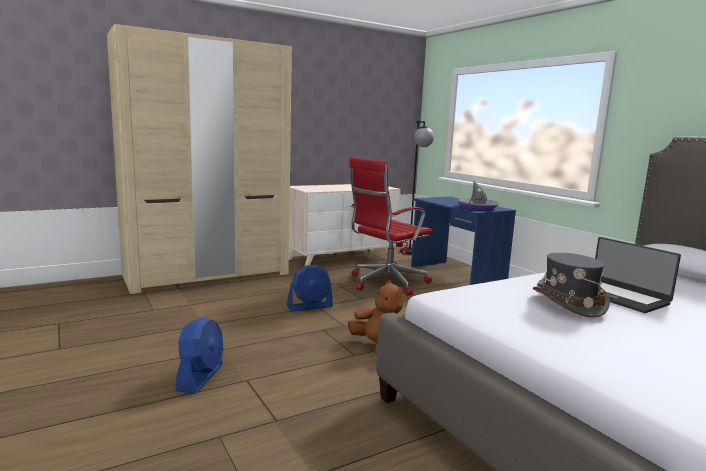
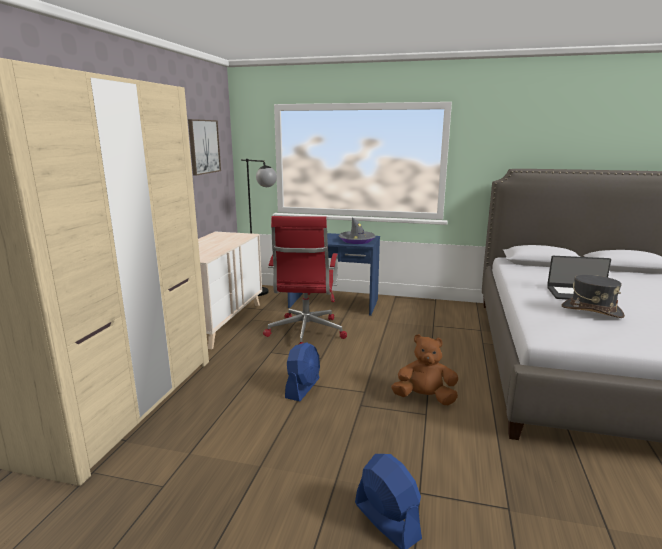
camera: 45 degrees left, 5 degrees up
none -> picture [188,119,221,175]

